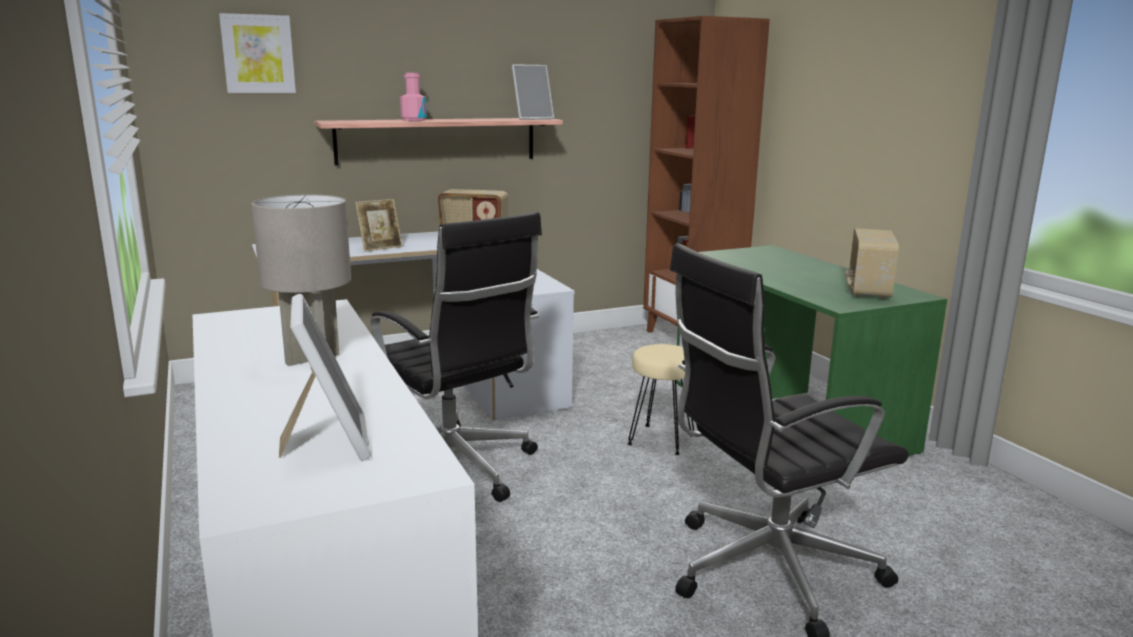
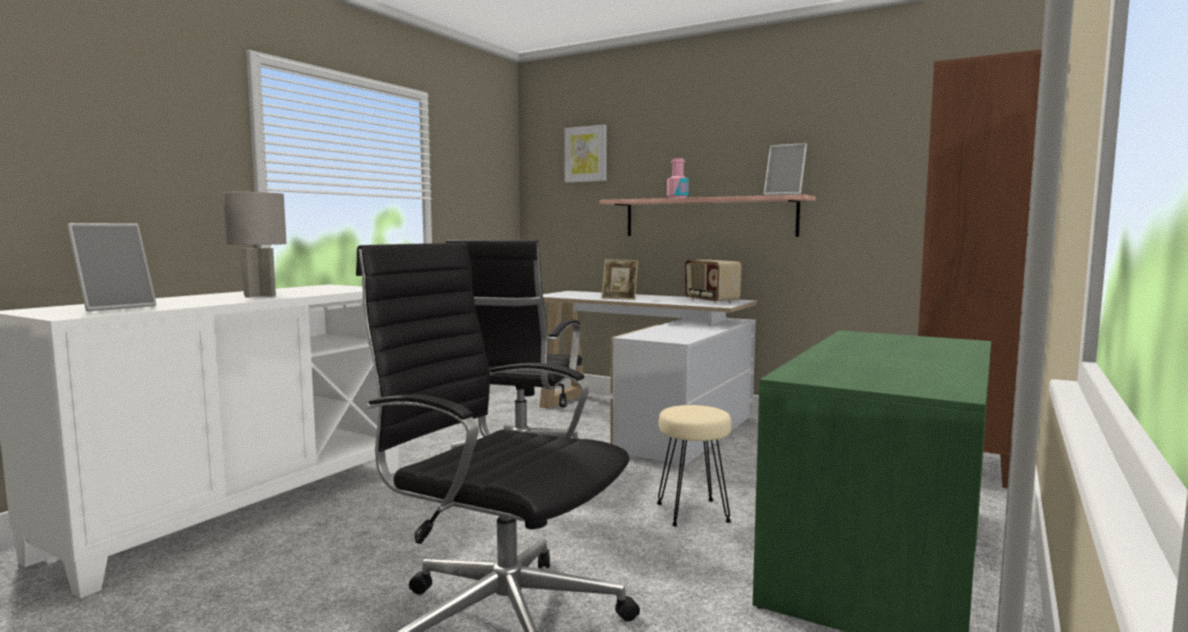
camera: 55 degrees right, 10 degrees down
radio [845,228,899,299] -> none

